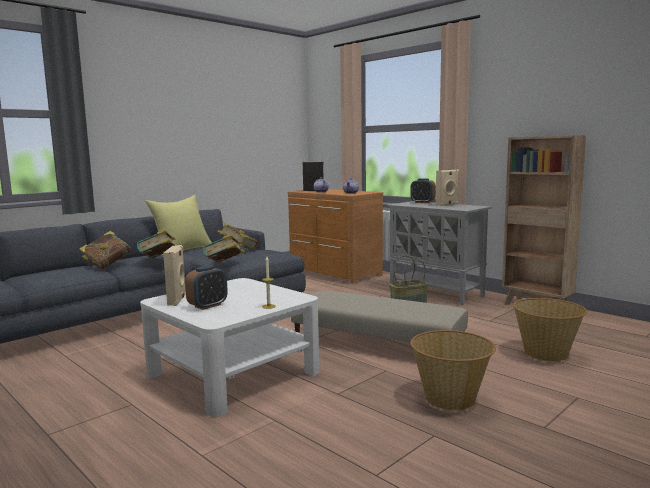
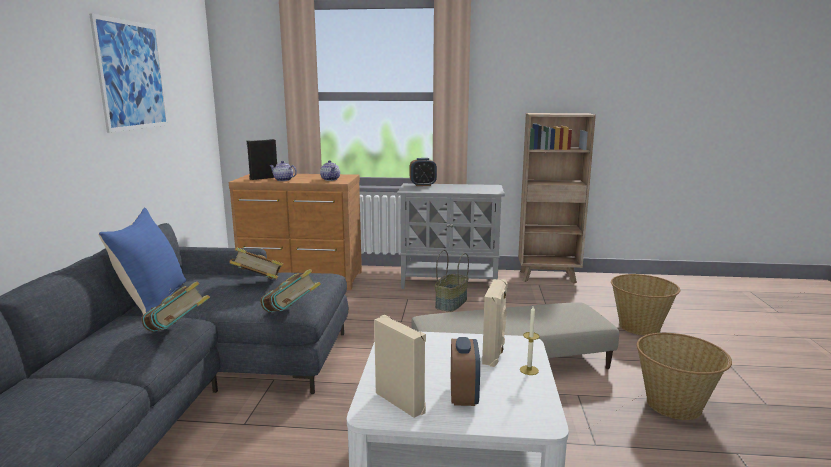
camera: 40 degrees left, 5 degrees up
book [79,231,131,270] -> none
yellow pillow [146,195,212,256] -> blue pillow [98,208,186,315]
beige speaker [436,170,459,206] -> beige speaker moved to [482,279,508,367]
none -> picture [89,13,169,133]

